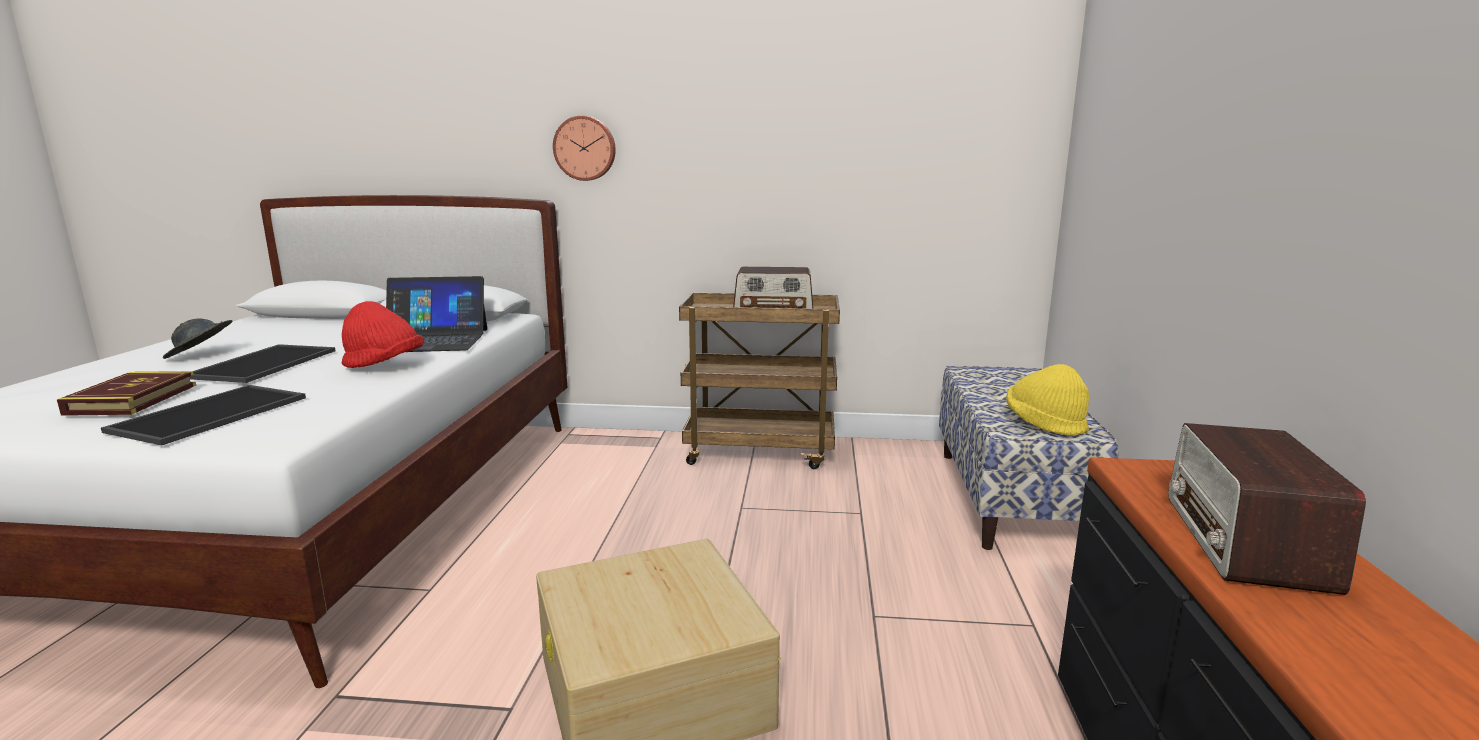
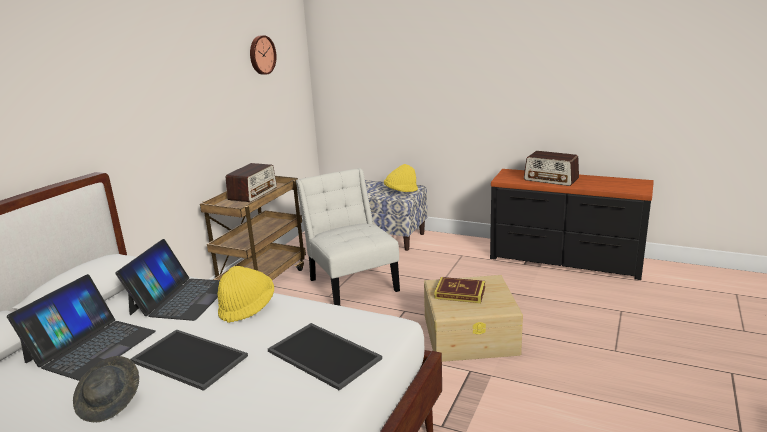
camera: 70 degrees left, 5 degrees up
book [57,371,196,416] -> book moved to [434,277,485,303]
red hat [342,301,424,368] -> yellow hat [217,266,274,323]
wall clock [553,116,616,181] -> wall clock moved to [250,35,277,75]
none -> laptop [7,274,156,381]
none -> white chair [296,168,400,306]

